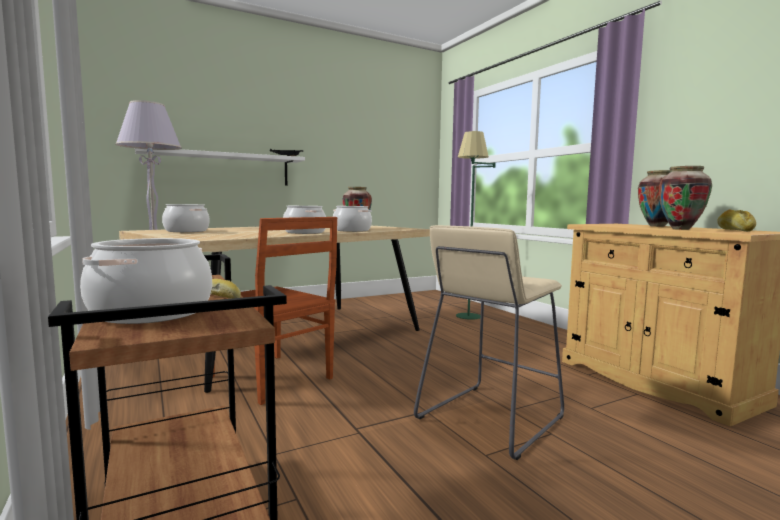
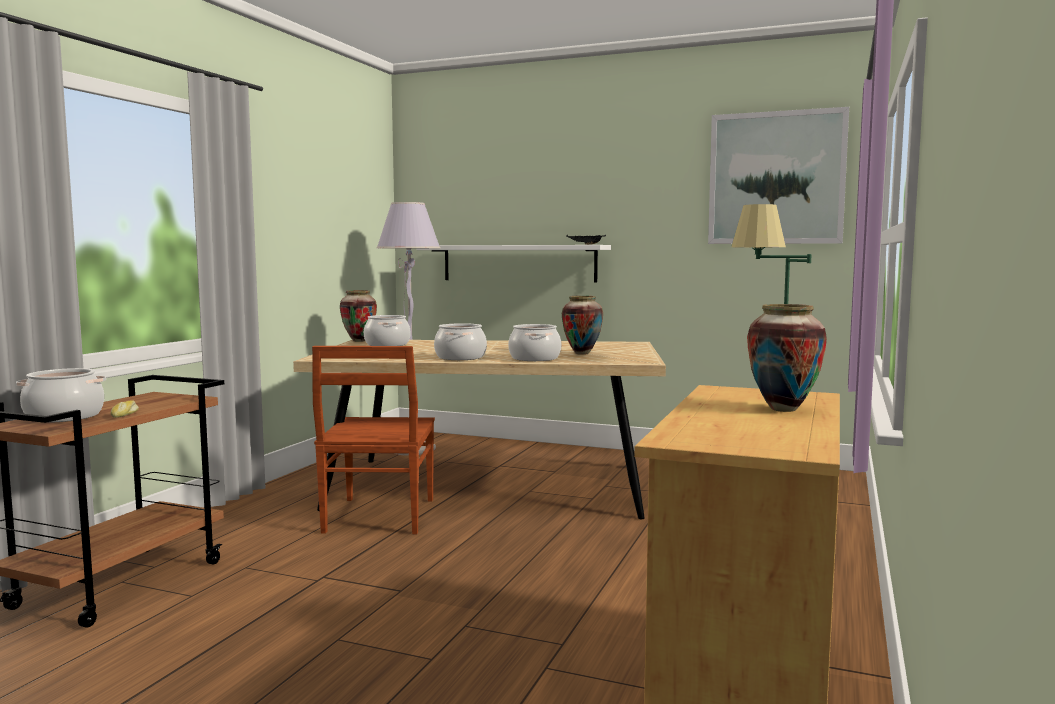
camera: 50 degrees right, 0 degrees up
beige stool [414,225,564,460] -> none
vase [659,166,712,230] -> vase moved to [340,290,377,342]
bread [717,209,756,232] -> none
none -> picture [708,107,849,244]

